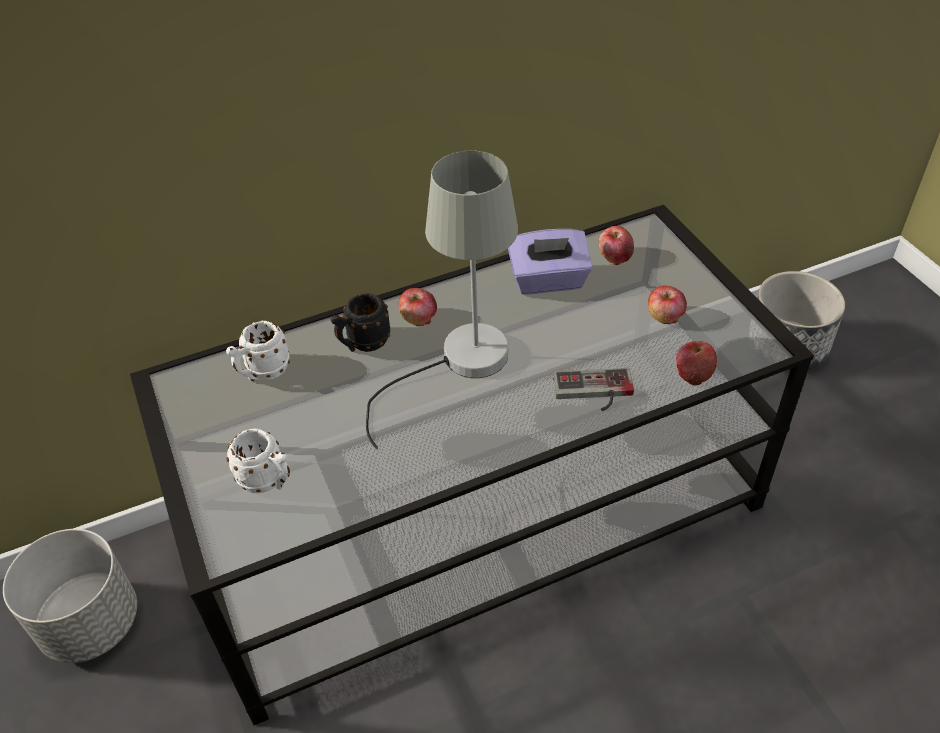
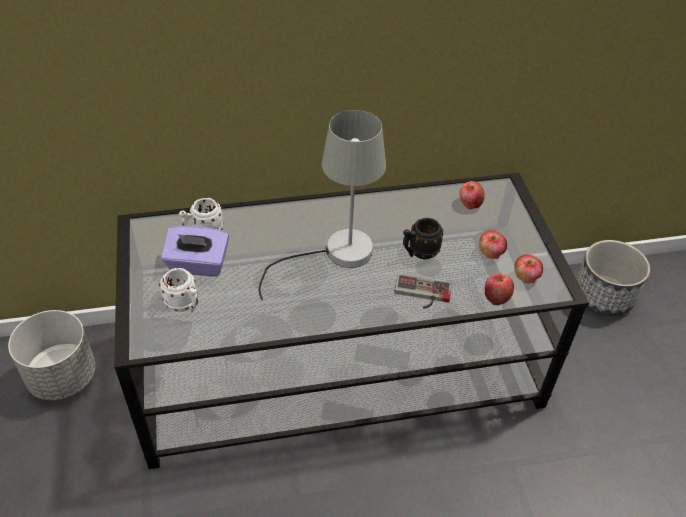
camera: 10 degrees right, 0 degrees up
black mug [330,293,390,352] -> black mug moved to [403,218,444,259]
apple [399,288,437,326] -> apple moved to [514,254,543,284]
purple tissue box [508,229,592,294] -> purple tissue box moved to [161,226,229,277]

